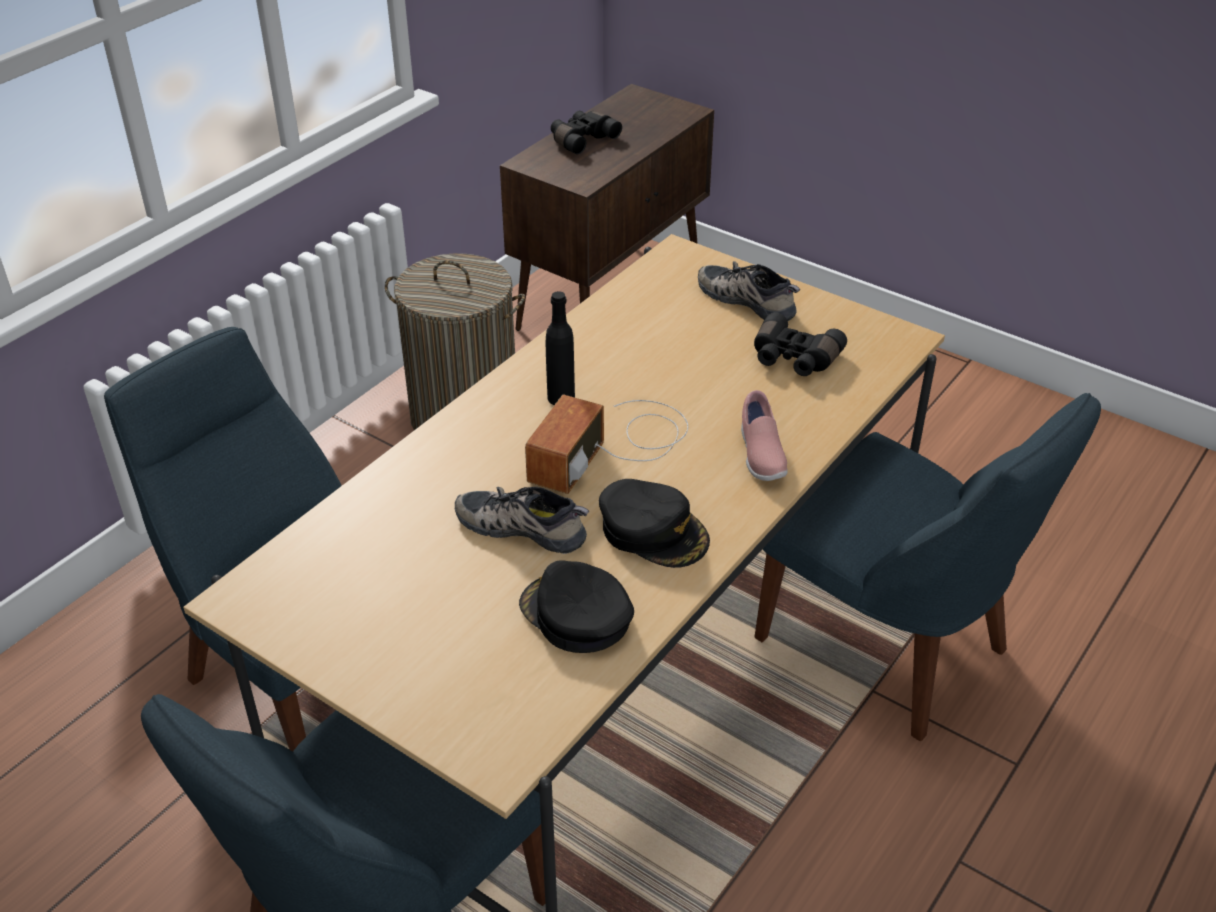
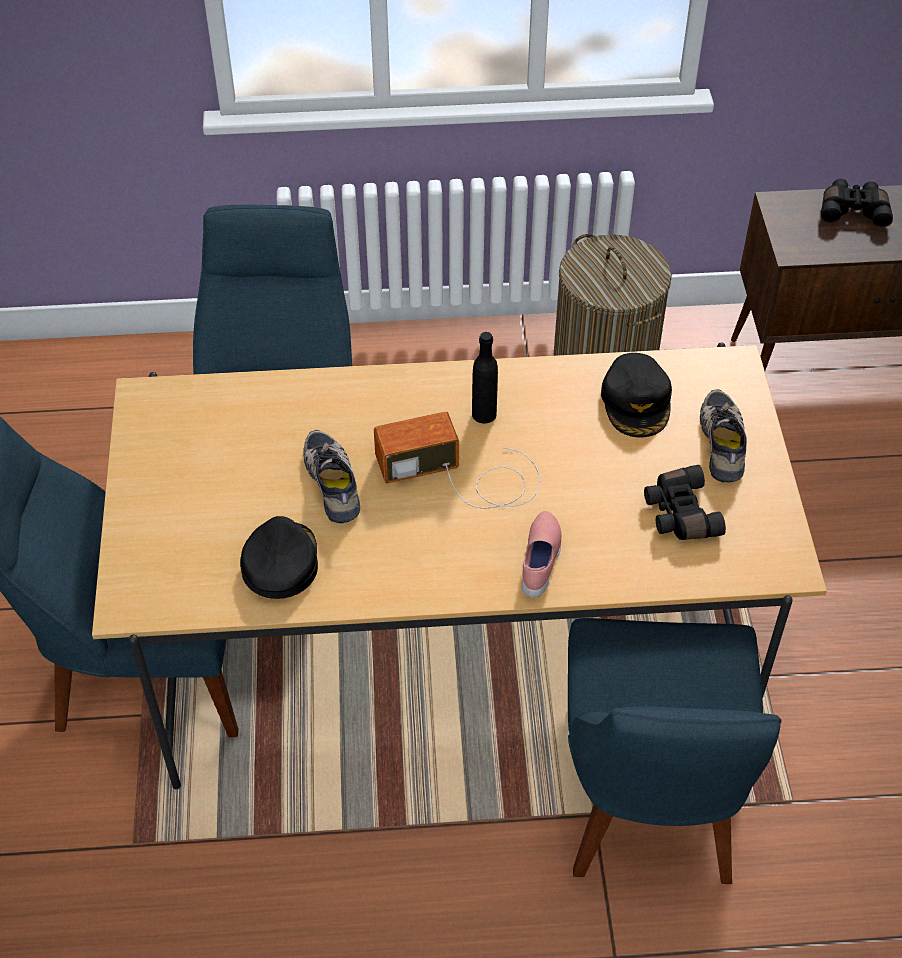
camera: 50 degrees right, 10 degrees up
black cap [599,479,710,568] -> black cap moved to [601,353,672,438]
pink shoe [741,390,788,481] -> pink shoe turned 150 degrees clockwise [521,511,561,598]

